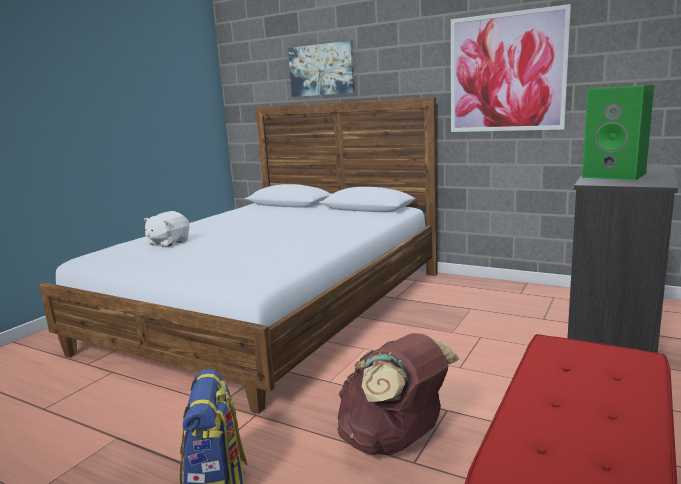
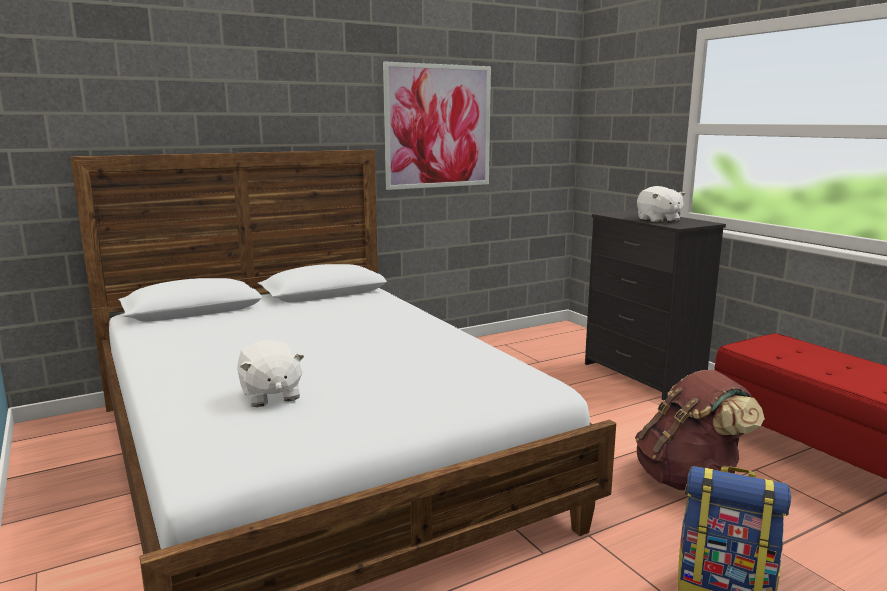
camera: 60 degrees left, 0 degrees up
picture [288,41,355,97] -> none
green speaker [582,85,654,180] -> white plush toy [637,186,685,223]

